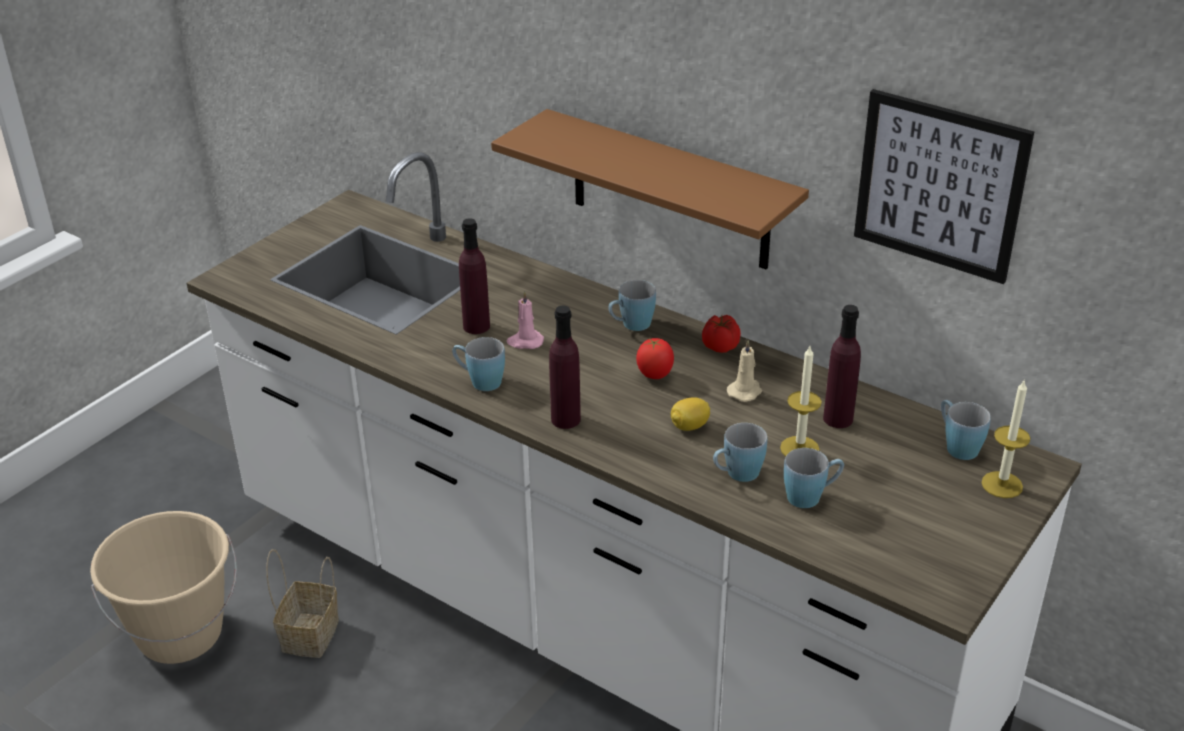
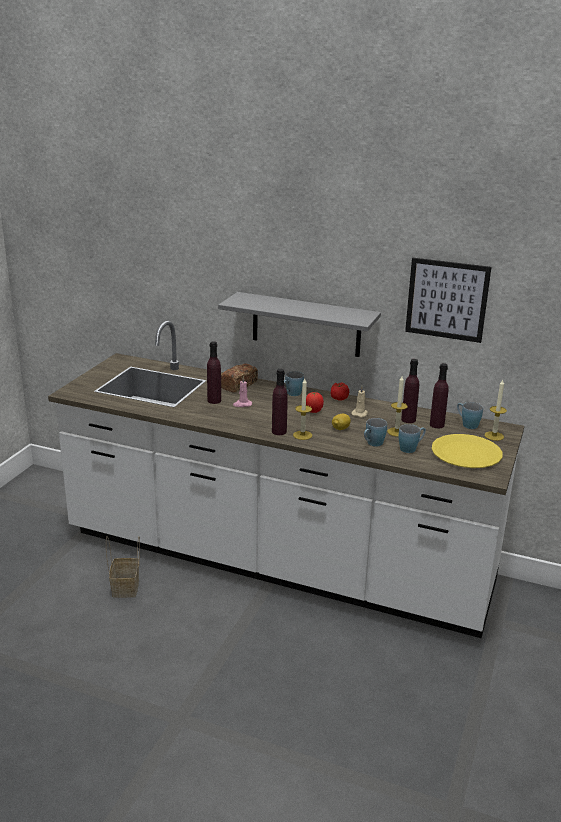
camera: 15 degrees left, 10 degrees down
beige bucket [90,511,237,664] -> none
blue mug [452,337,505,391] -> none
brown shelf [491,109,809,269] -> grey shelf [218,292,381,357]
none -> bread [221,363,258,393]
none -> candle [293,379,312,440]
none -> purple bottle [430,363,449,428]
none -> yellow plate [432,434,502,468]

